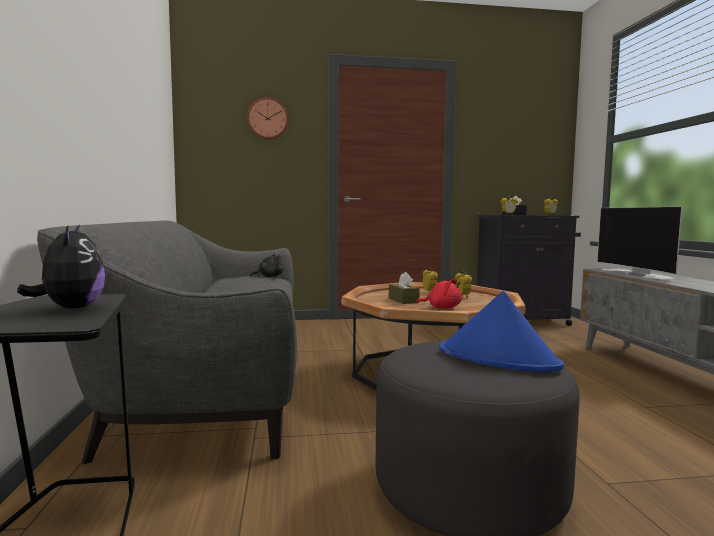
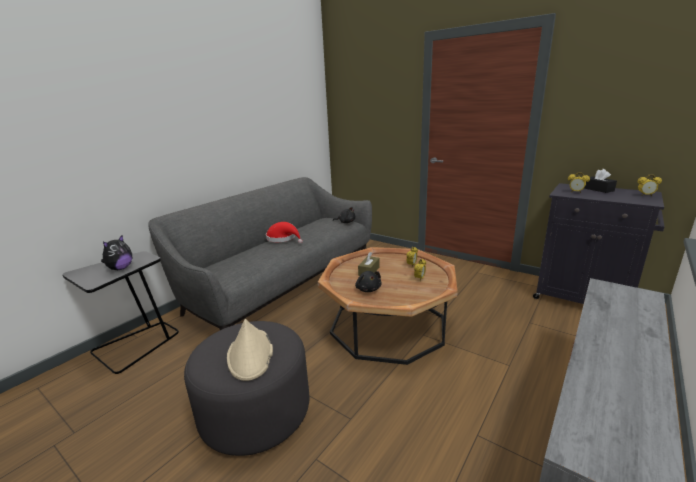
camera: 45 degrees right, 15 degrees up
wall clock [247,97,288,139] -> none
red plush toy [416,279,462,309] -> black plush toy [355,271,381,292]
blue hat [439,291,564,373] -> beige hat [227,319,273,381]
television [597,206,683,279] -> none
none -> red hat [266,222,303,244]

